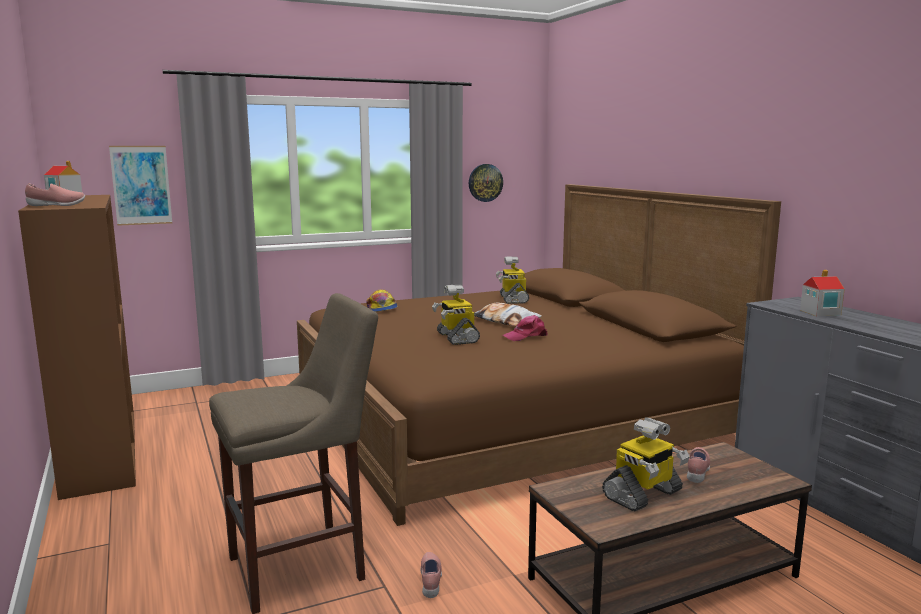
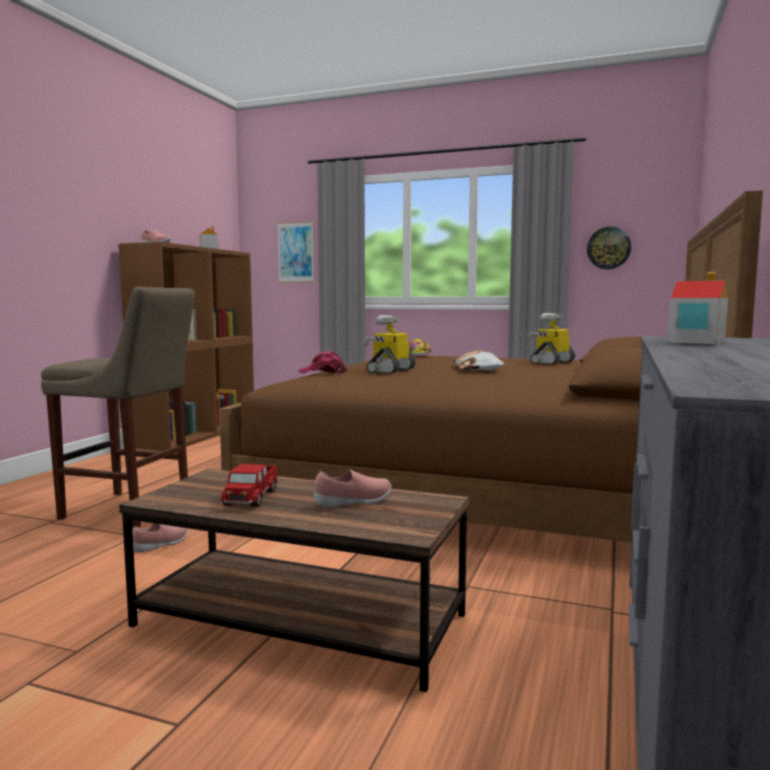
camera: 45 degrees right, 5 degrees down
pink cap [503,315,547,341] -> pink cap moved to [298,351,347,373]
toy robot [602,417,690,512] -> toy truck [221,464,278,507]

